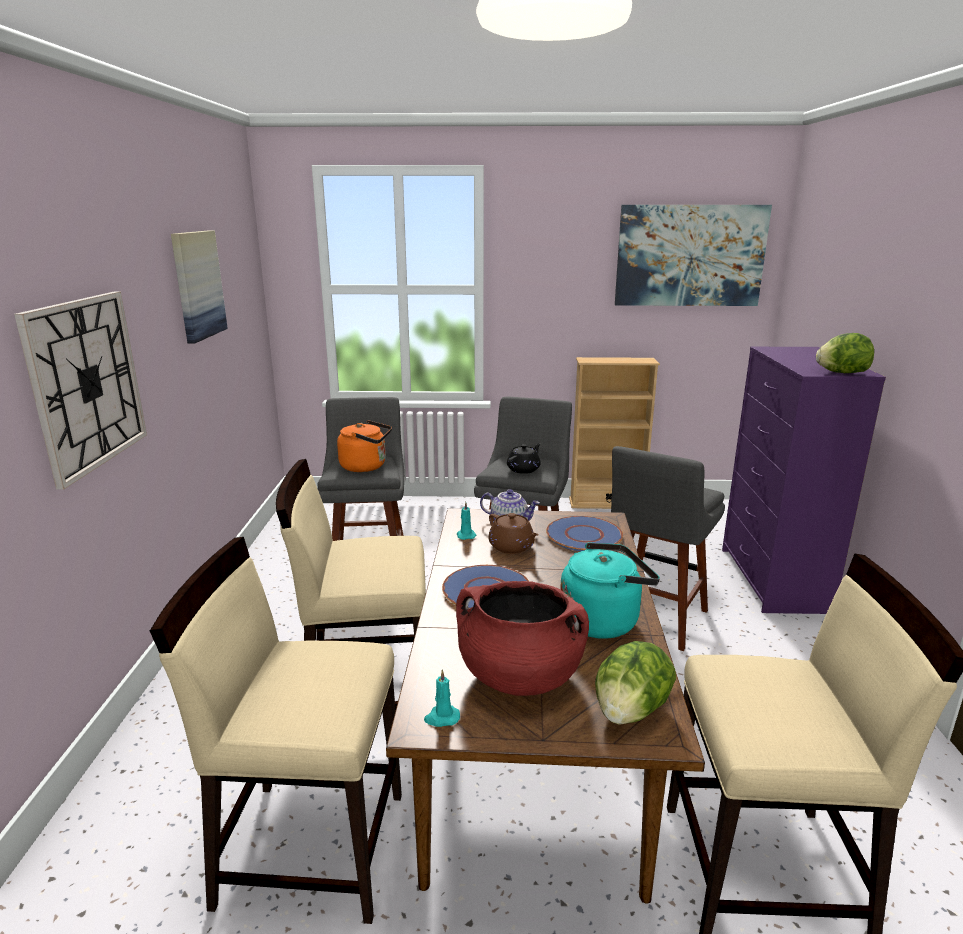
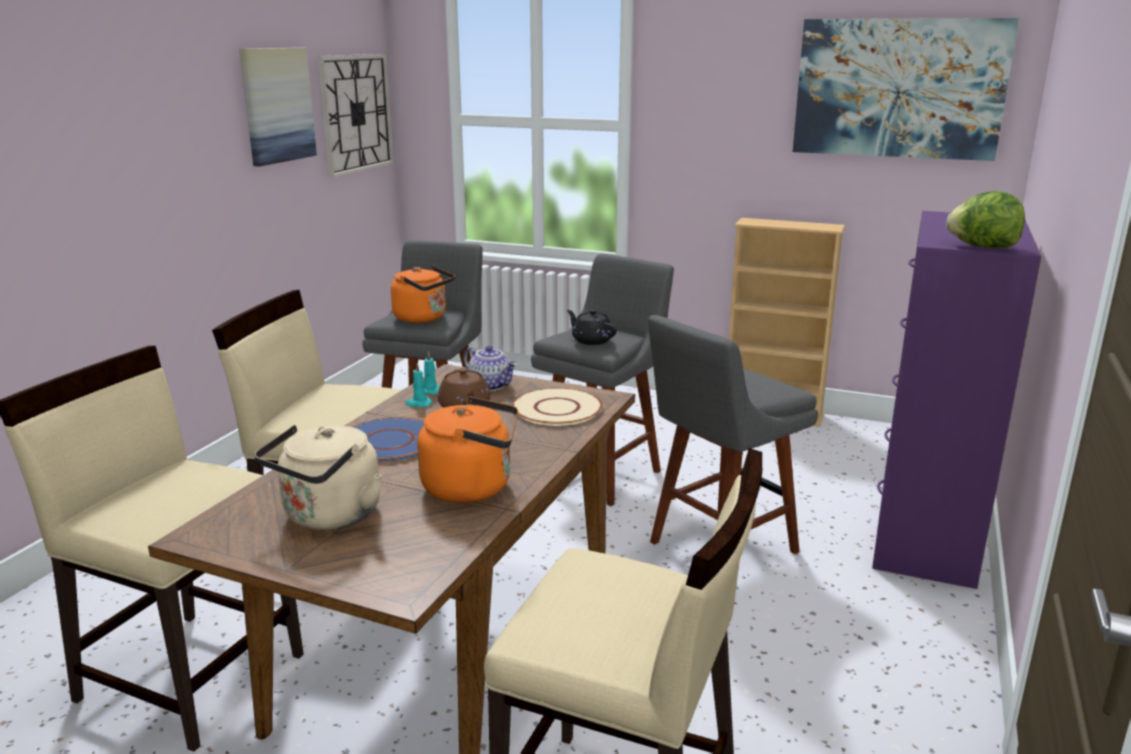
camera: 20 degrees right, 0 degrees up
wall clock [14,291,147,490] -> wall clock moved to [317,54,394,178]
turquoise candle [424,670,460,727] -> turquoise candle moved to [405,363,433,407]
red cooking pot [456,581,589,696] -> beige kettle [254,425,382,530]
black teapot [507,443,541,474] -> black teapot turned 105 degrees counterclockwise [567,310,617,345]
blue plate [546,516,623,551] -> beige plate [512,388,603,426]
turquoise kettle [560,542,660,639] -> orange kettle [417,397,518,503]
lettuce [595,641,676,725] -> none

